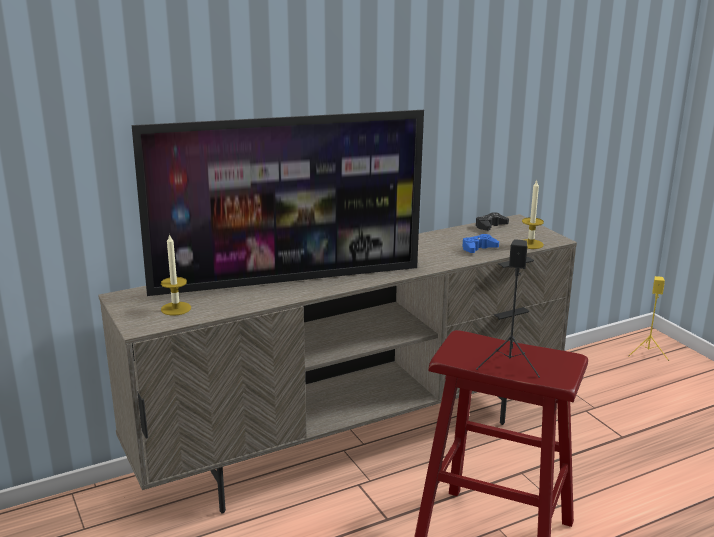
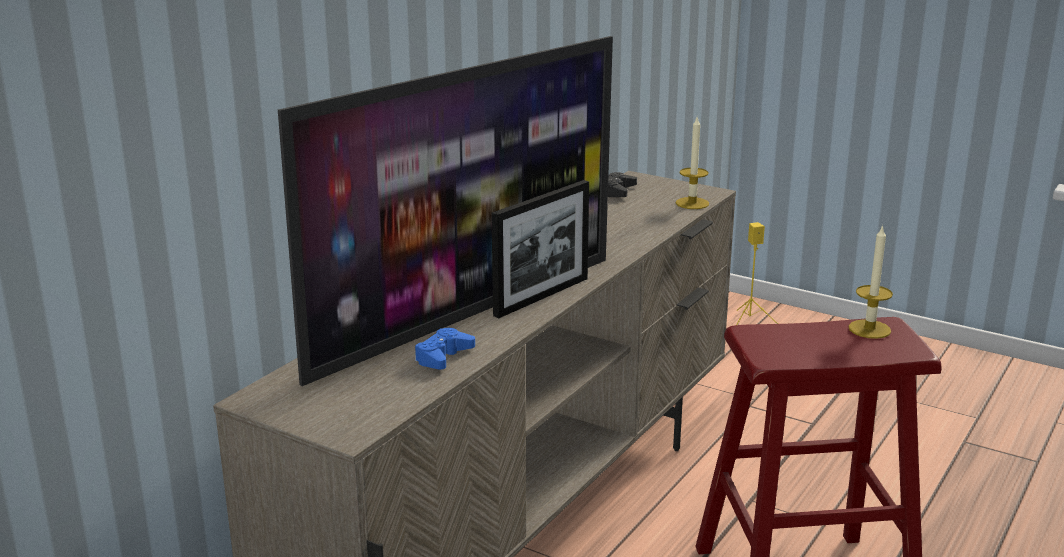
camera: 30 degrees left, 0 degrees up
candle [161,233,191,316] -> candle moved to [848,225,893,339]
blue game controller [462,234,499,253] -> blue game controller moved to [415,328,475,370]
black speaker [476,239,540,378] -> none
none -> picture frame [491,180,589,318]

